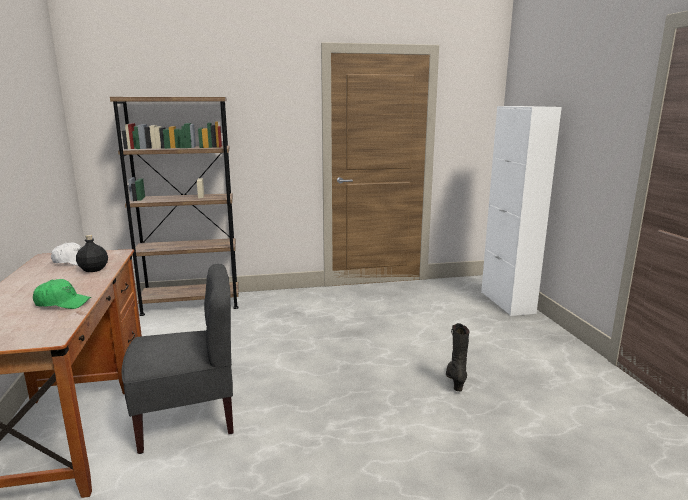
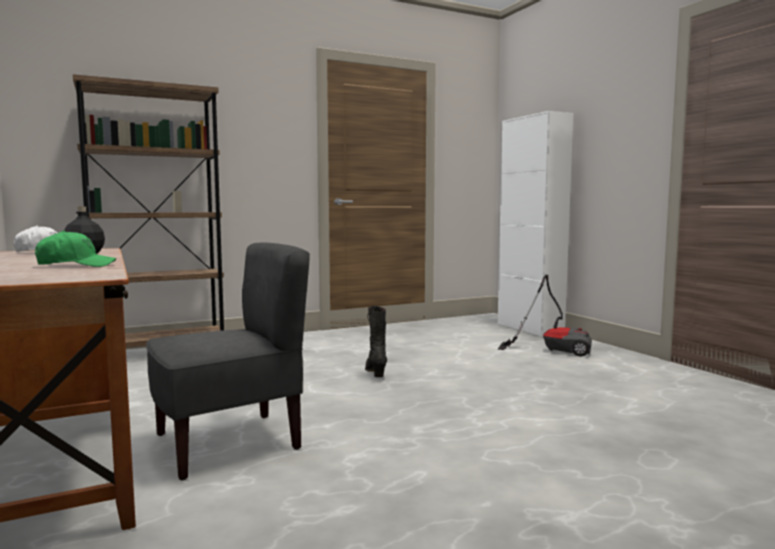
camera: 15 degrees left, 10 degrees down
black boot [446,323,470,392] -> black boot moved to [365,306,387,377]
none -> vacuum cleaner [498,274,592,357]

